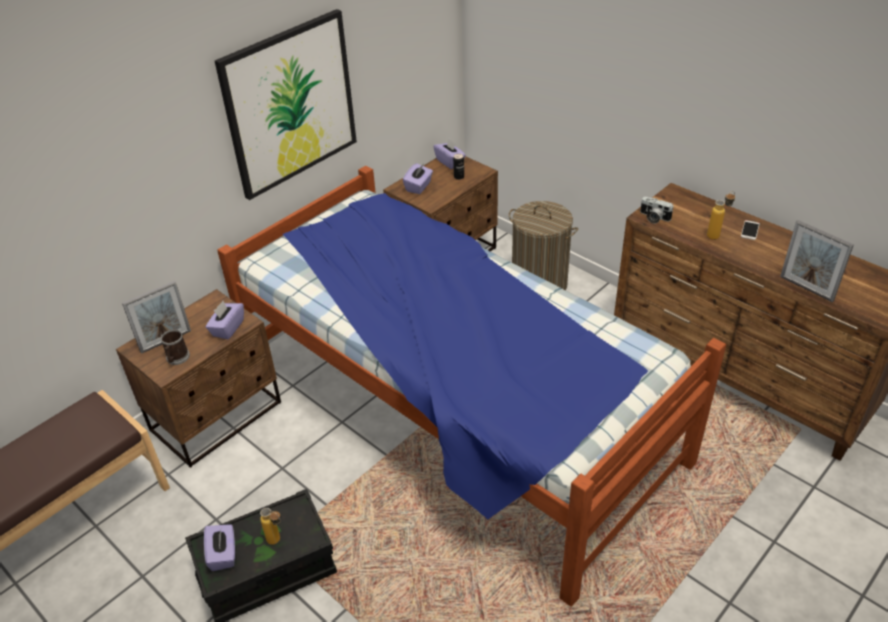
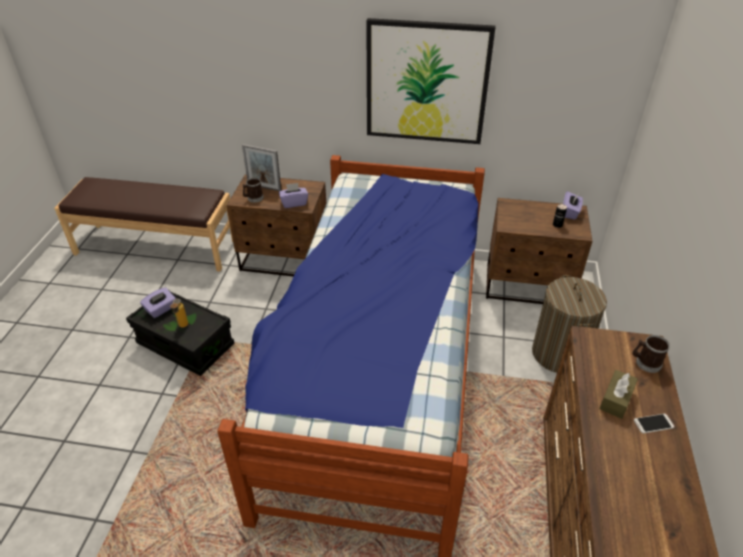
camera: 55 degrees right, 0 degrees up
purple tissue box [403,163,433,194] -> none
camera [640,197,674,224] -> none
bottle [707,191,735,240] -> brown tissue box [599,370,638,419]
picture frame [780,220,854,302] -> none
none -> mug [633,335,670,373]

